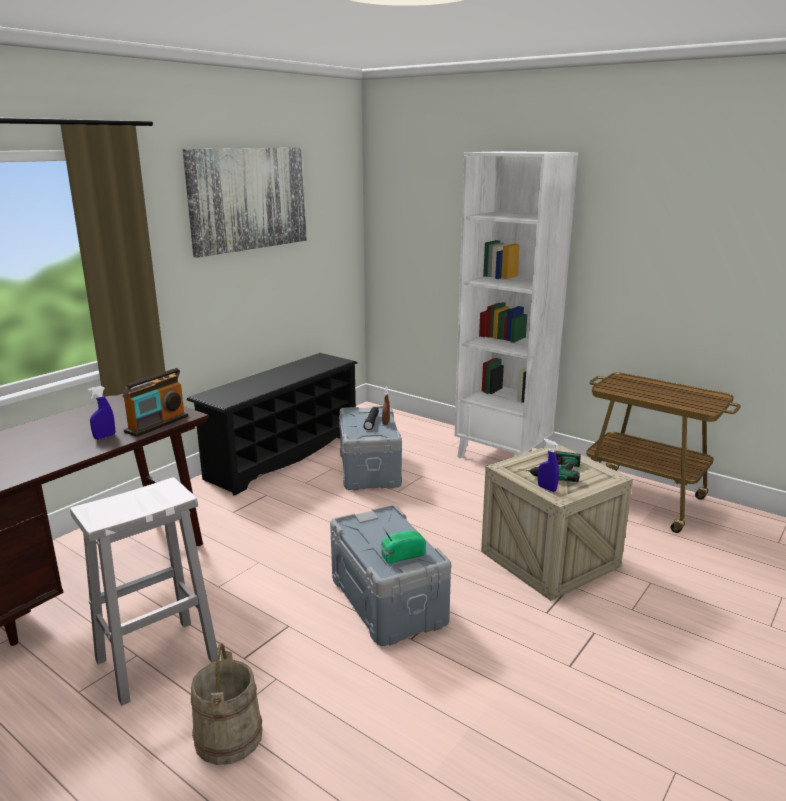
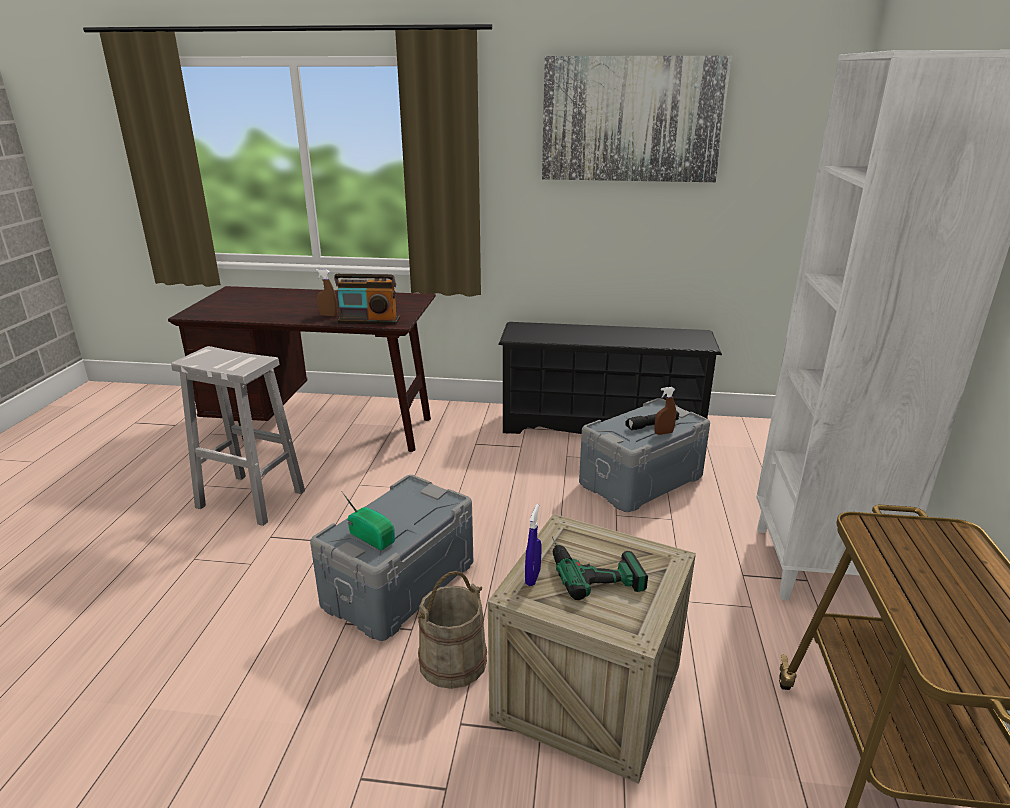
camera: 60 degrees right, 5 degrees up
blue spray bottle [88,386,115,440] -> brown spray bottle [316,269,337,317]
beige bucket [191,643,262,765] -> beige bucket moved to [417,571,487,689]

